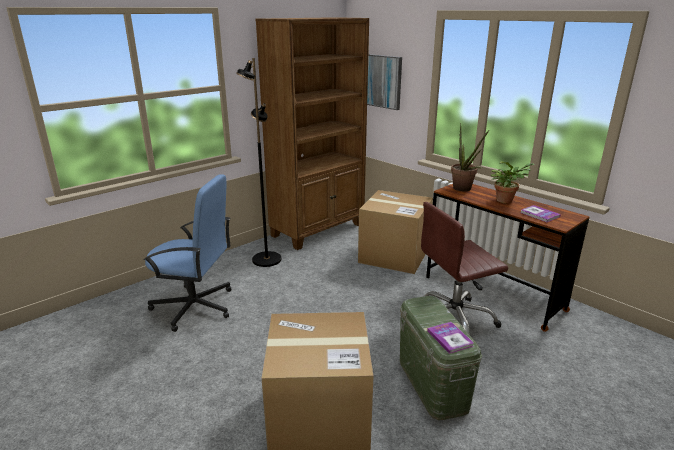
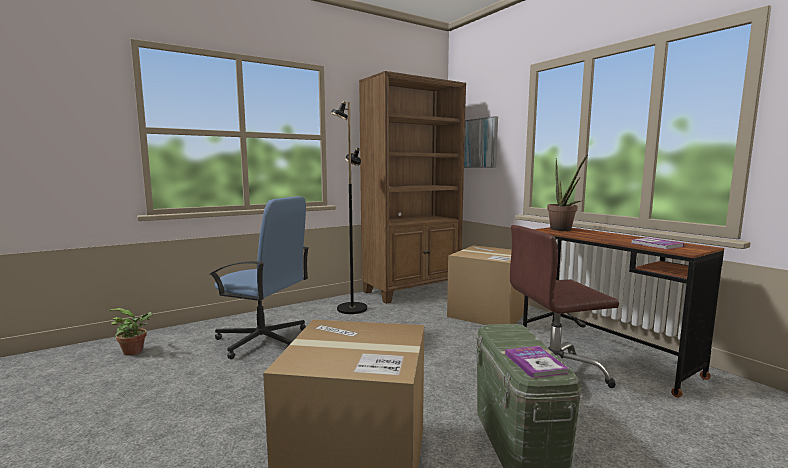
camera: 10 degrees right, 15 degrees down
potted plant [491,161,535,203] -> potted plant moved to [109,308,152,356]

